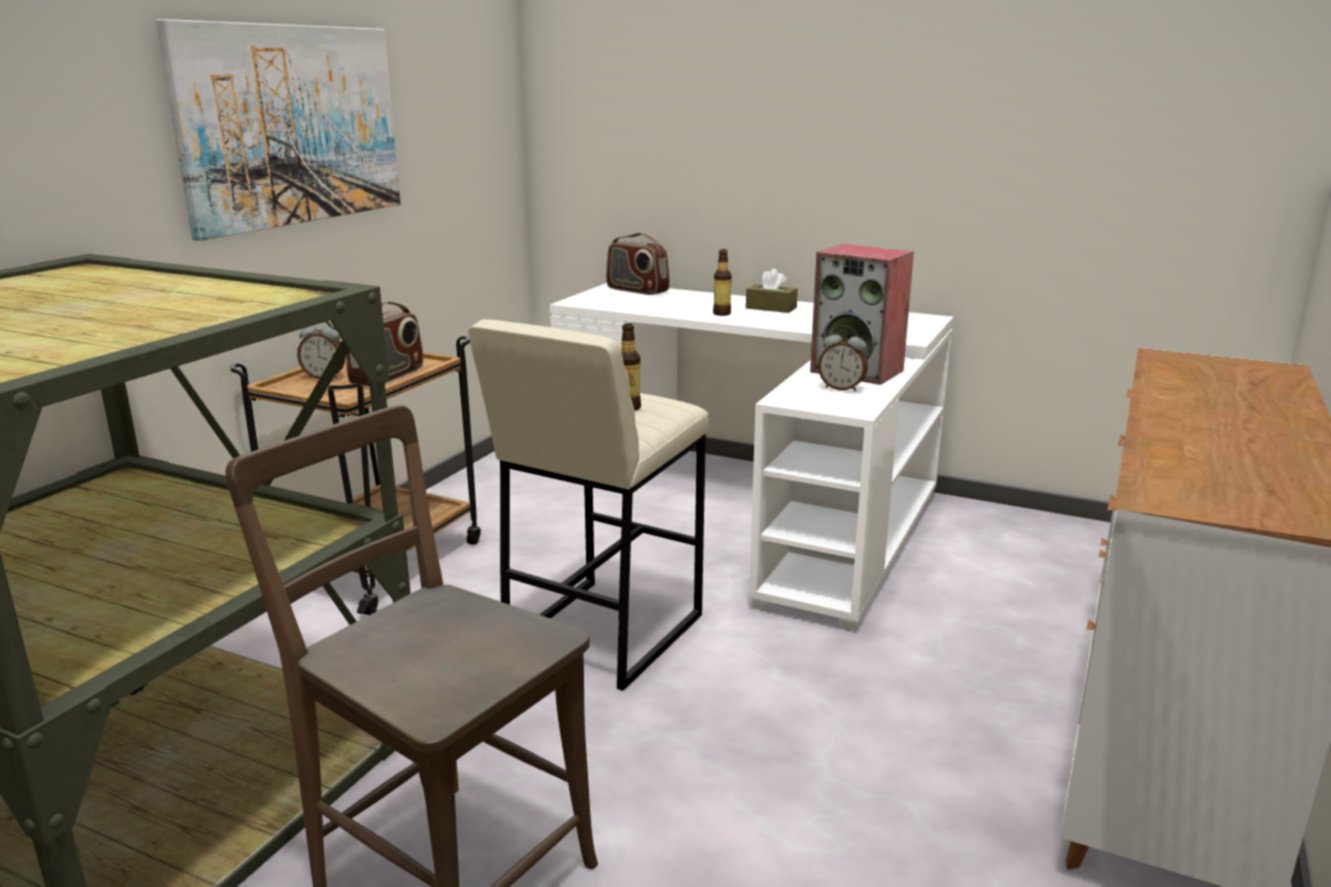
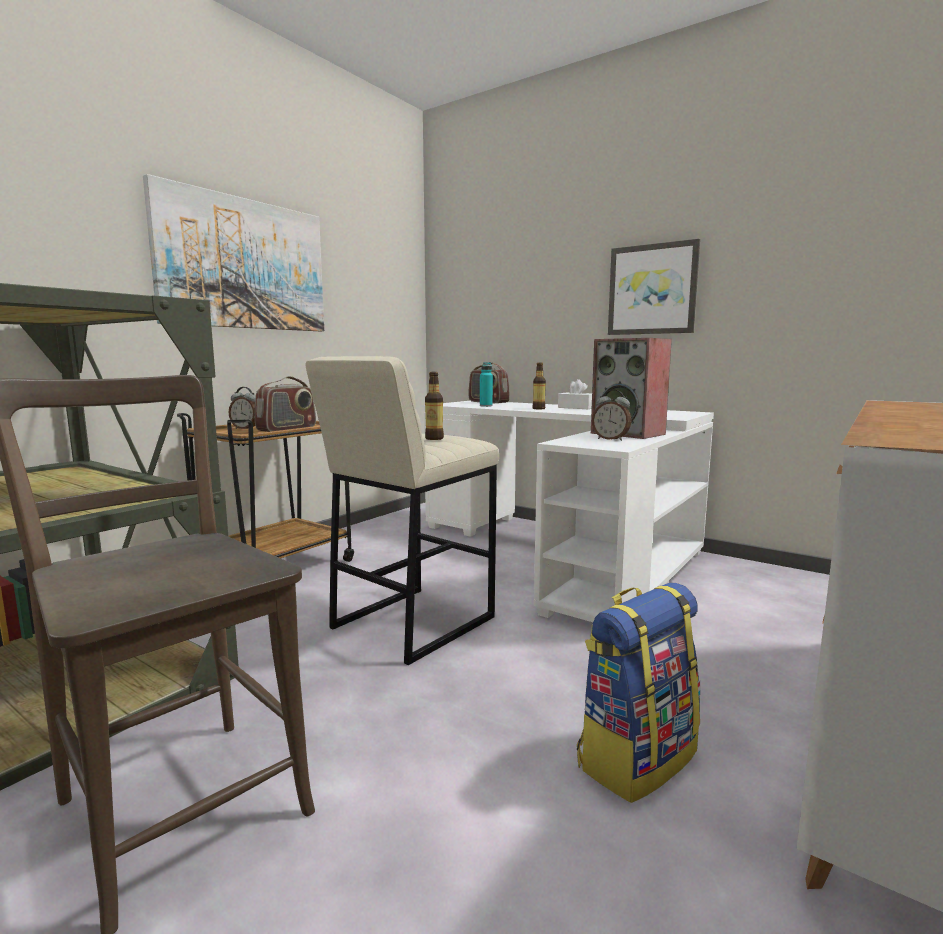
camera: 10 degrees right, 10 degrees down
brown tissue box [746,269,798,313] -> white tissue box [558,379,592,409]
none -> turquoise bottle [480,362,493,407]
none -> backpack [577,583,700,803]
none -> picture [608,239,700,335]

